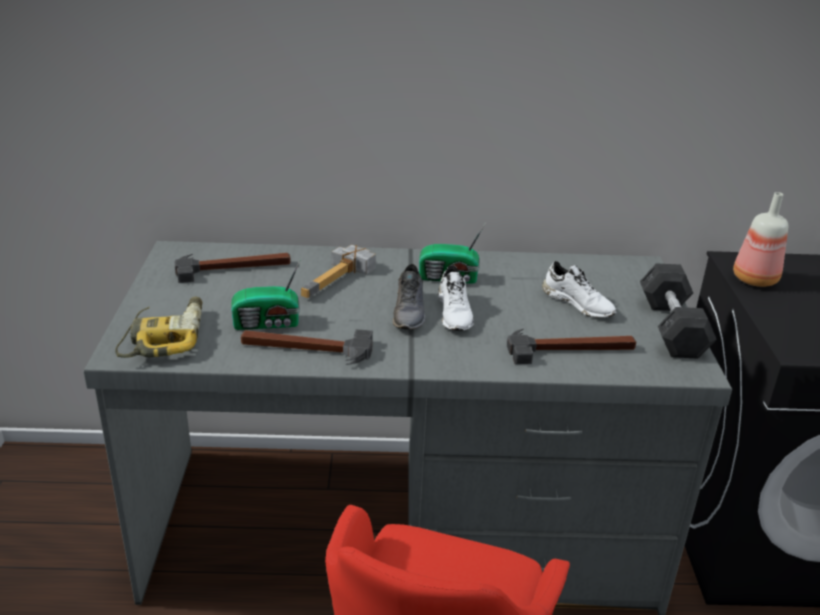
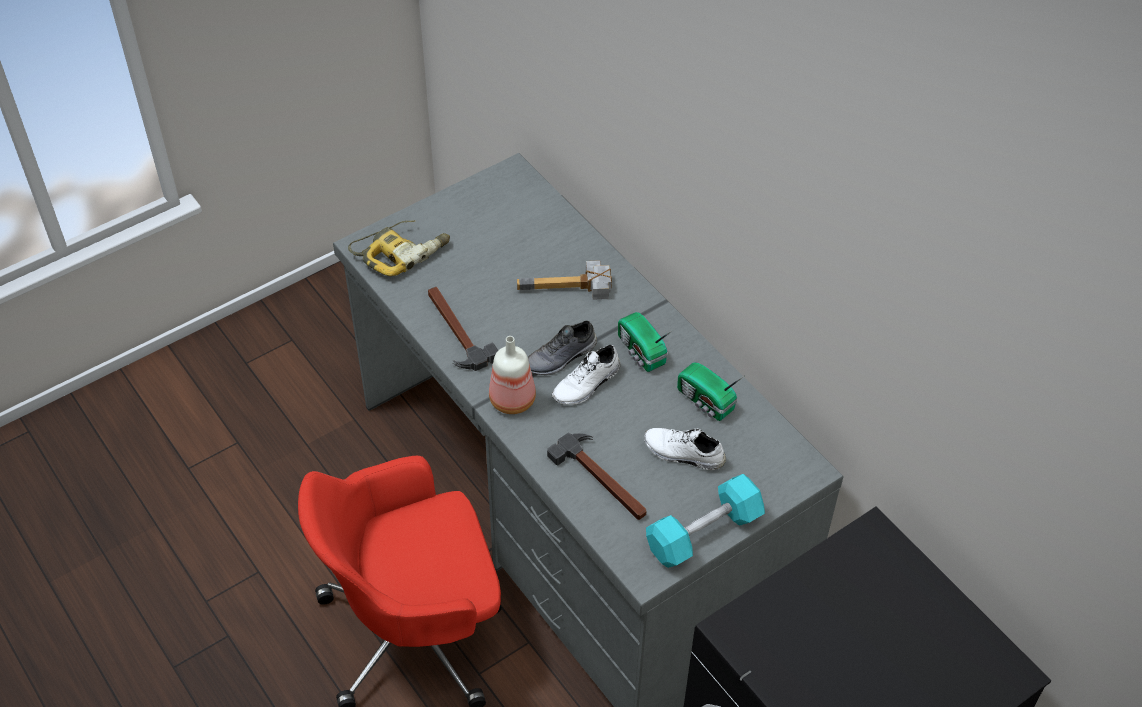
camera: 55 degrees right, 20 degrees up
hammer [175,253,291,283] -> none
radio [231,258,301,330] -> radio moved to [677,363,745,421]
white shoe [542,261,617,318] -> white shoe turned 105 degrees clockwise [644,428,726,470]
grey dumbbell [640,263,717,359] -> turquoise dumbbell [646,474,765,568]
bottle [733,192,788,287] -> bottle moved to [489,336,536,414]

